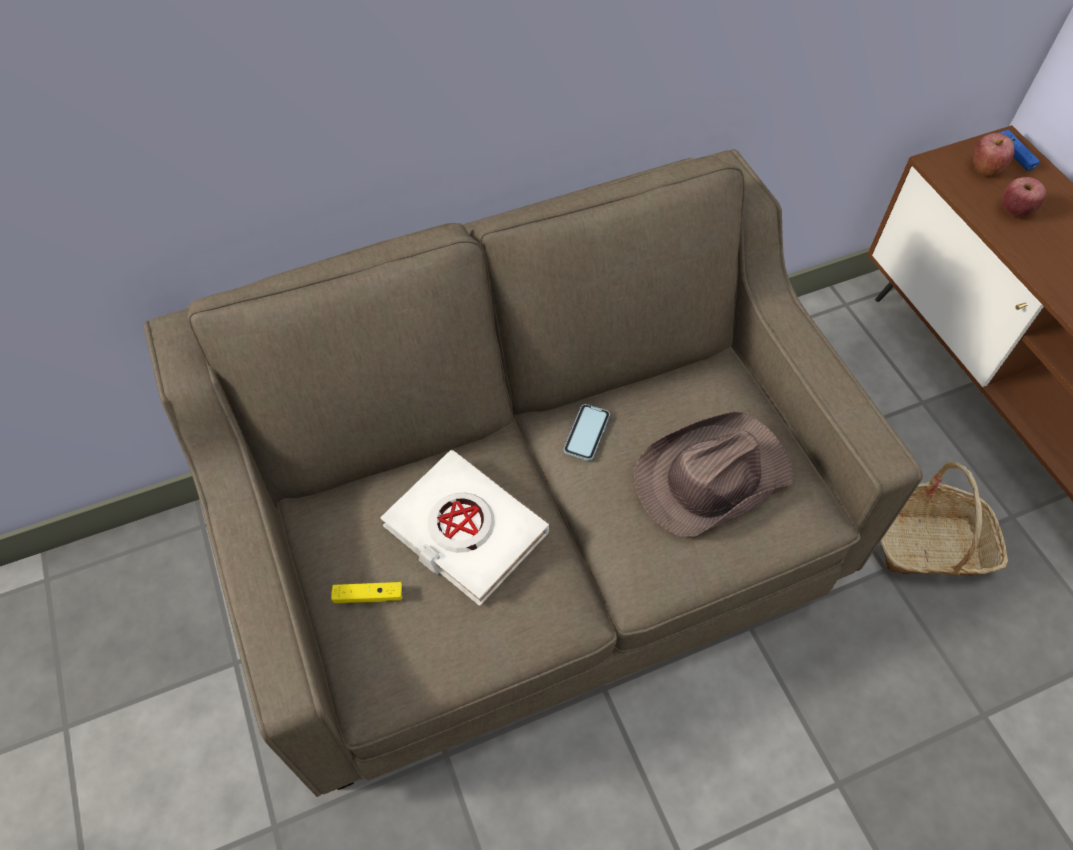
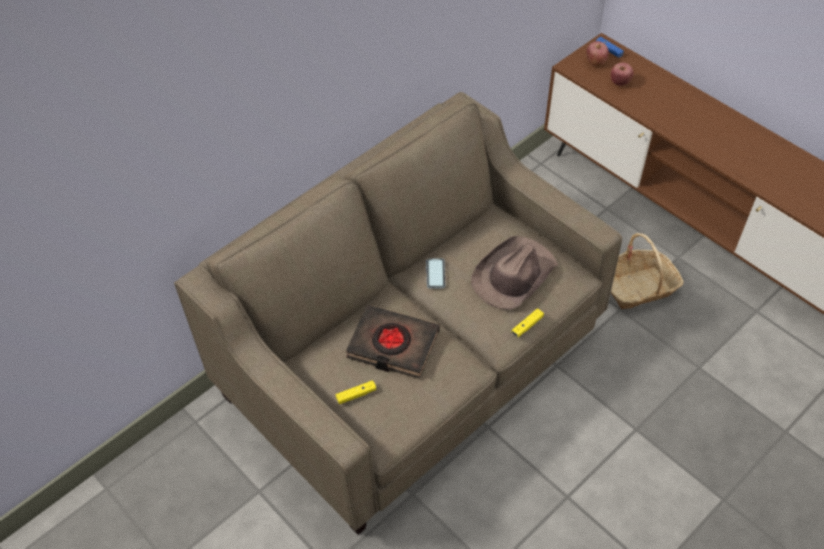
camera: 20 degrees left, 5 degrees down
white book [380,450,549,606] -> black book [346,305,440,379]
none -> yellow game controller [512,308,544,337]

